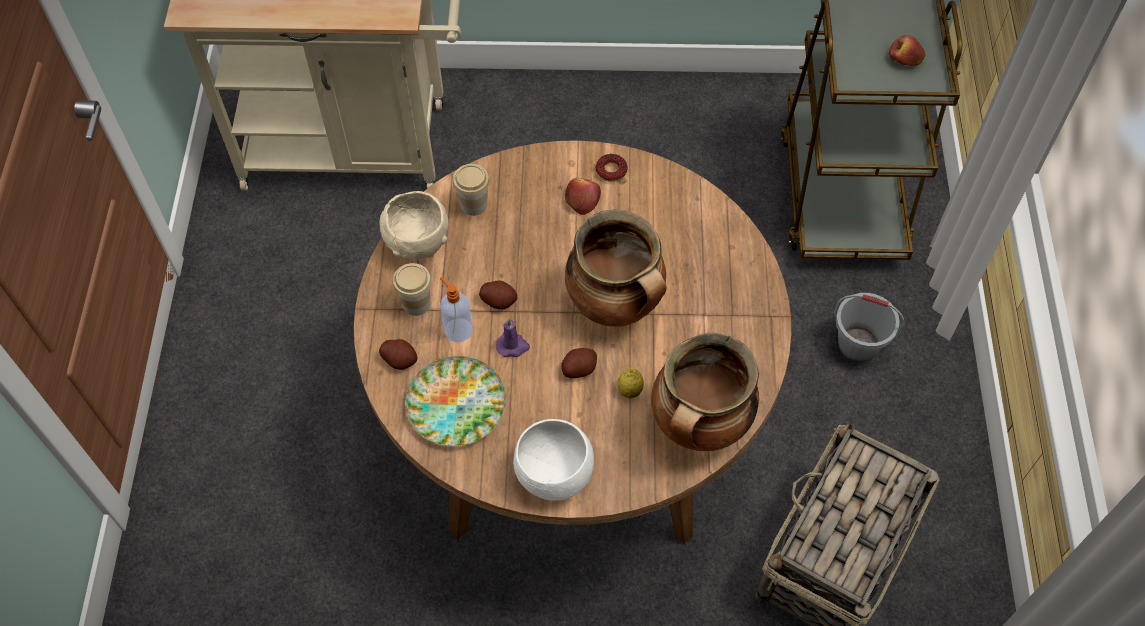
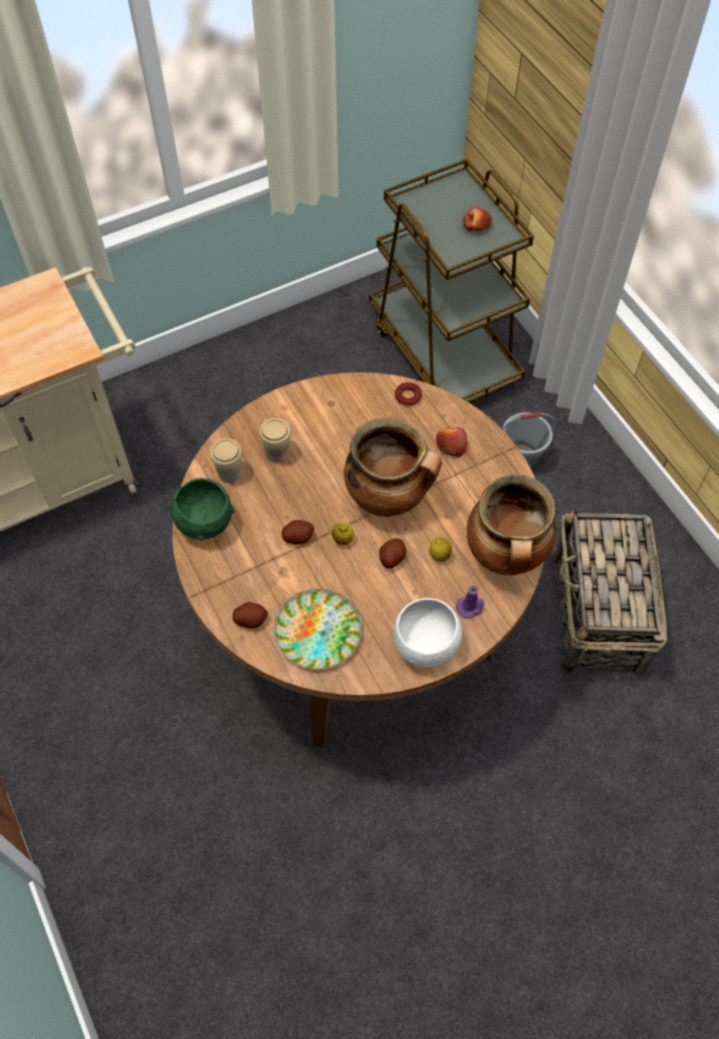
camera: 30 degrees left, 0 degrees up
beige bowl [379,191,449,260] -> green bowl [168,478,235,540]
cup [393,263,431,316] -> cup moved to [259,418,291,463]
soap dispenser [440,277,473,342] -> none
purple candle [496,319,530,357] -> purple candle moved to [456,585,484,619]
apple [565,178,601,215] -> apple moved to [436,427,467,458]
donut [596,154,628,182] -> donut moved to [395,382,422,406]
none -> lemon [332,521,354,545]

